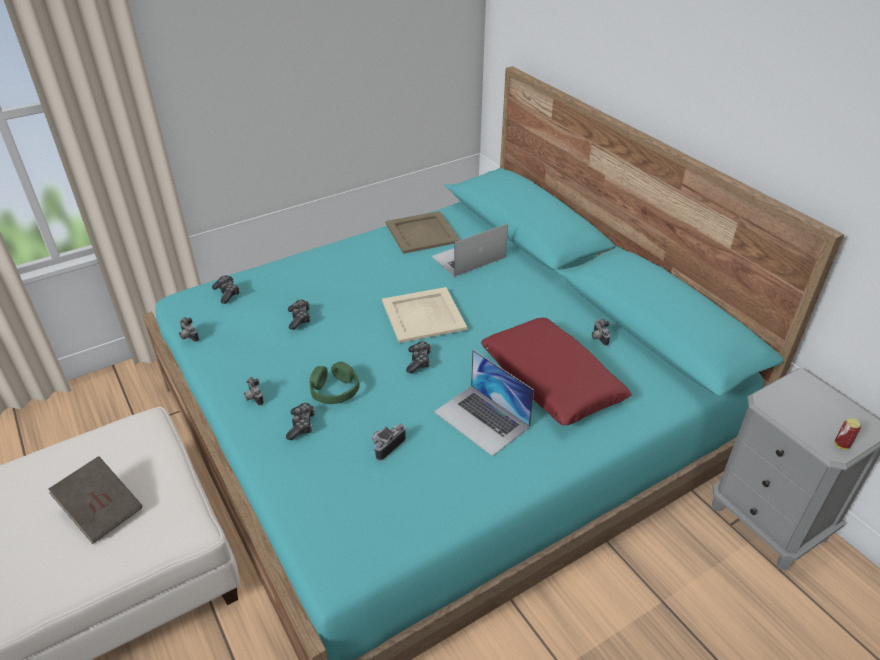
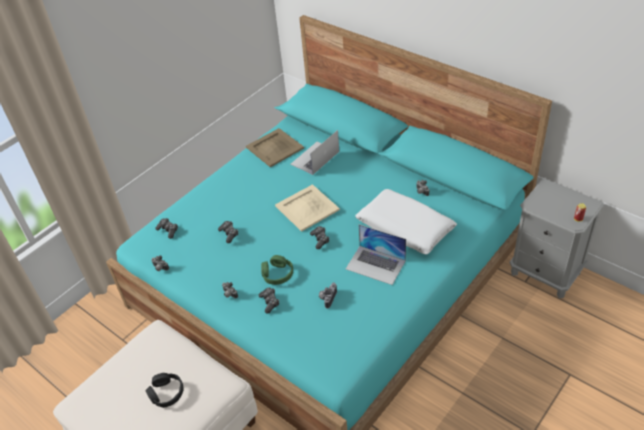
camera: 15 degrees left, 5 degrees up
brown book [48,456,143,544] -> black headphones [145,373,184,408]
red pillow [481,318,632,425] -> white pillow [356,189,457,254]

